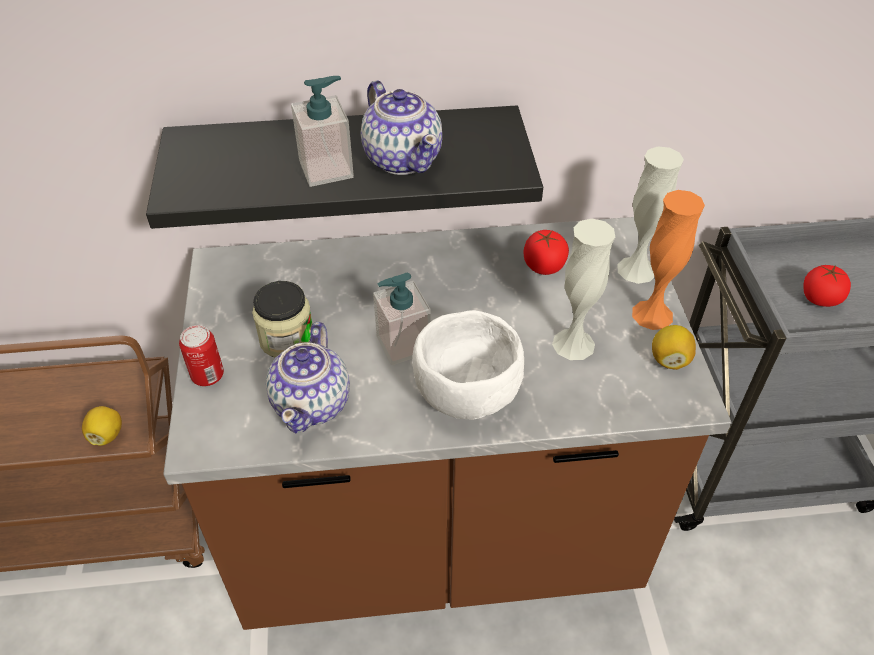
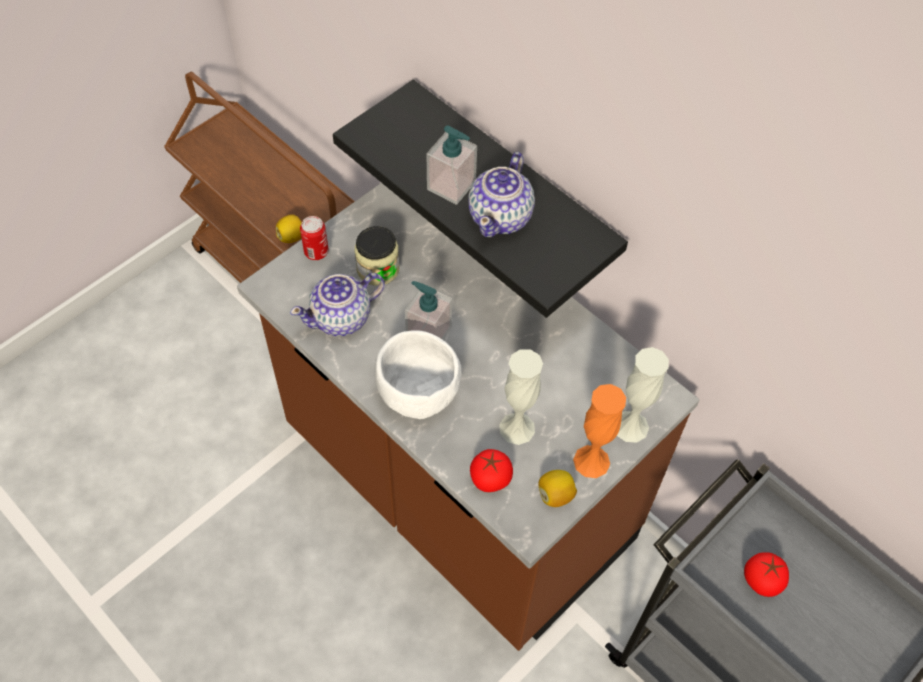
camera: 50 degrees right, 10 degrees up
tomato [524,230,569,275] -> tomato moved to [470,449,513,492]

